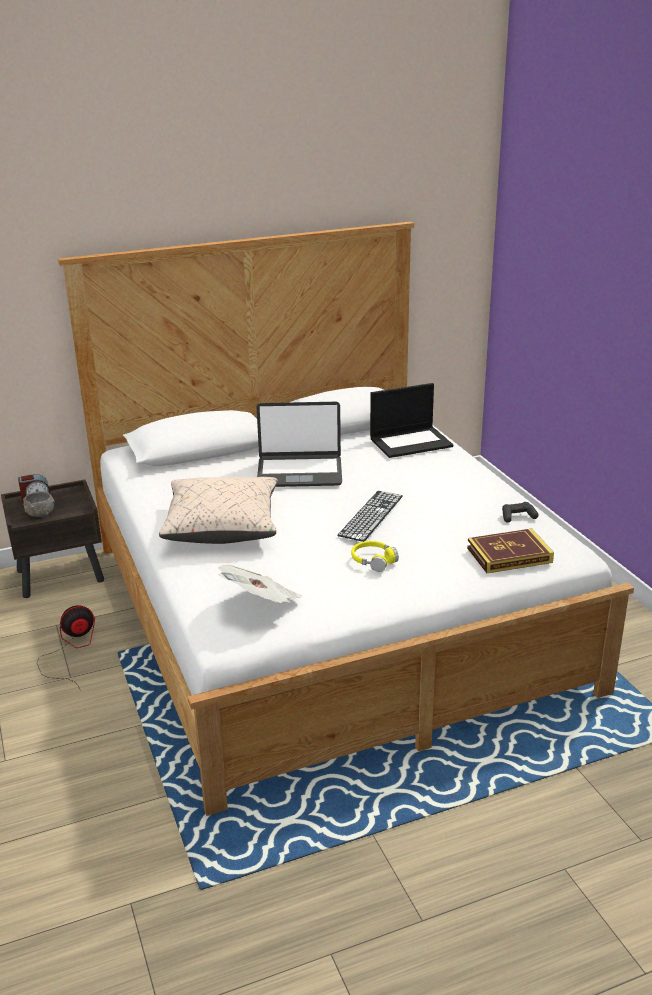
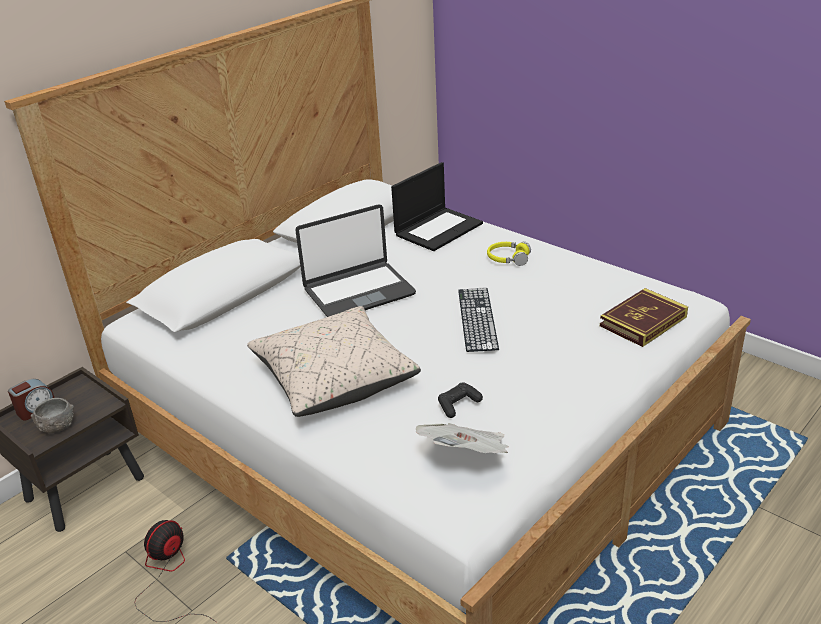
camera: 25 degrees left, 5 degrees up
yellow headphones [351,541,399,572] -> yellow headphones moved to [487,242,531,266]
black game controller [502,502,539,523] -> black game controller moved to [438,382,483,418]

